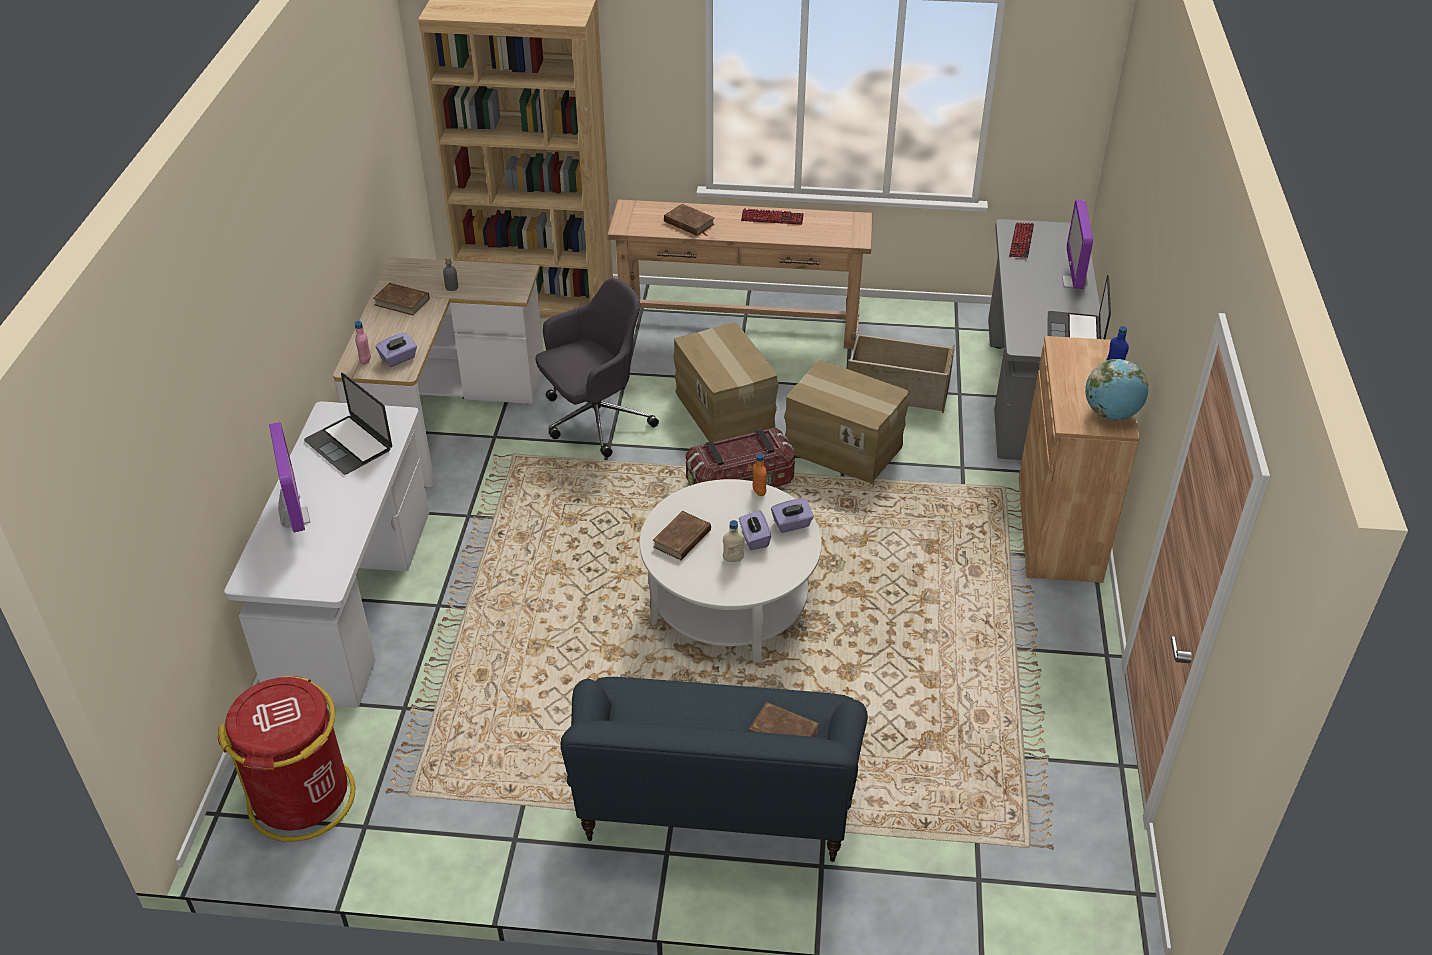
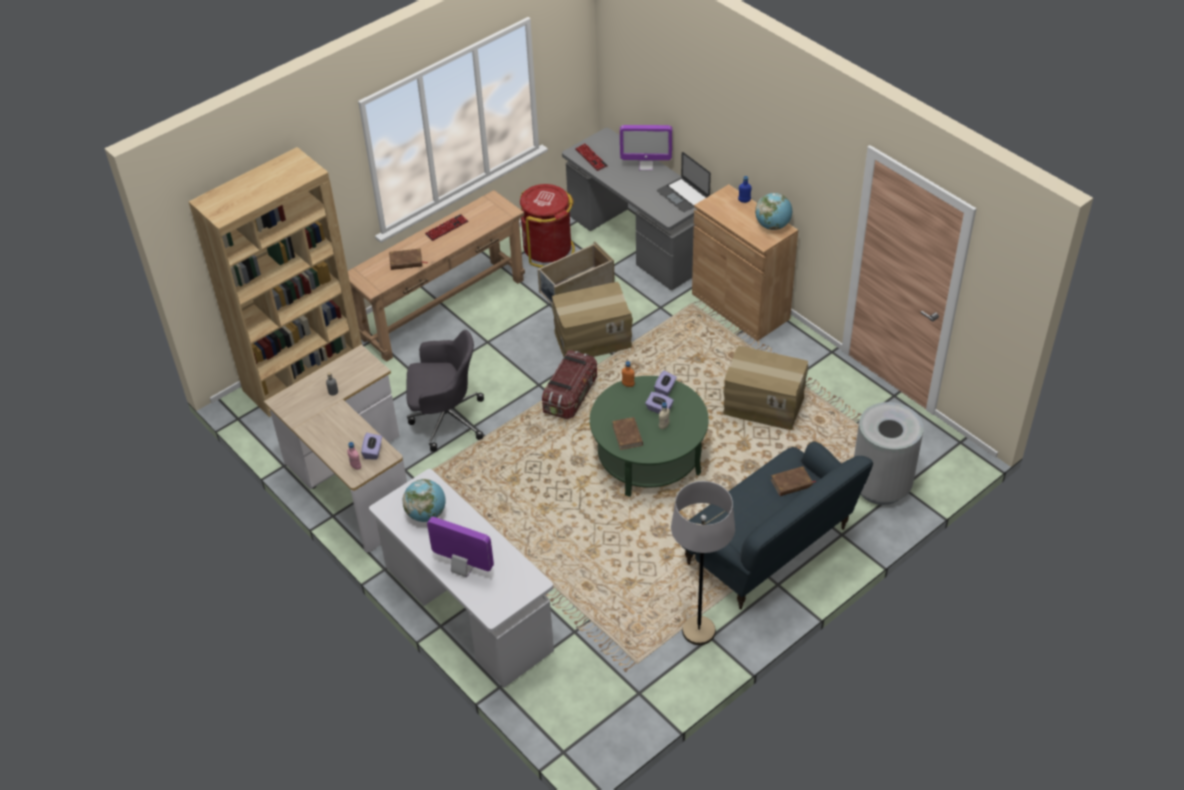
camera: 45 degrees left, 5 degrees up
red trash can [218,676,355,842] -> red trash can moved to [520,184,575,268]
laptop [304,373,392,474] -> globe [403,479,446,522]
brown book [373,283,430,316] -> none
grey office chair [535,278,659,457] -> grey office chair turned 75 degrees clockwise [406,330,484,452]
white coffee table [640,479,822,663] -> green coffee table [590,376,709,497]
cardboard box [673,322,779,442] -> cardboard box moved to [723,346,809,430]
monitor [1062,200,1093,289] -> monitor turned 45 degrees counterclockwise [620,125,672,171]
none -> grey floor lamp [671,481,735,645]
none -> grey trash can [854,402,924,505]

